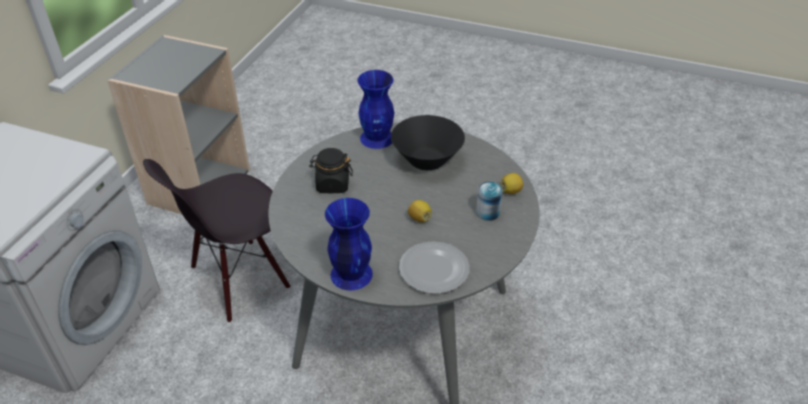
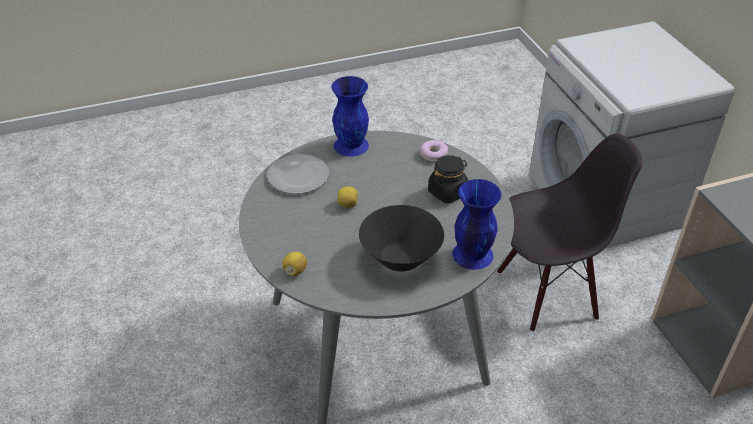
camera: 140 degrees right, 0 degrees up
black chair [143,159,290,323] -> black chair turned 60 degrees clockwise [497,134,643,332]
can [476,182,502,221] -> none
none -> donut [420,140,448,162]

